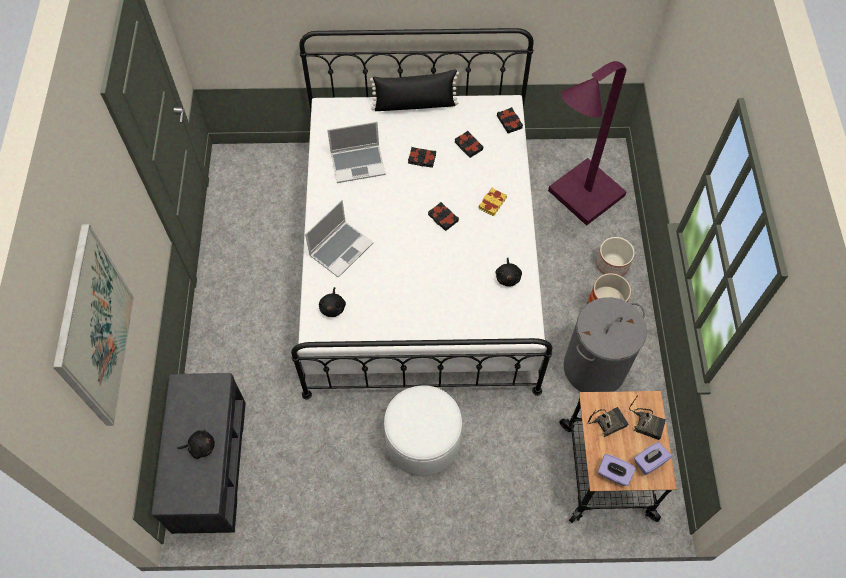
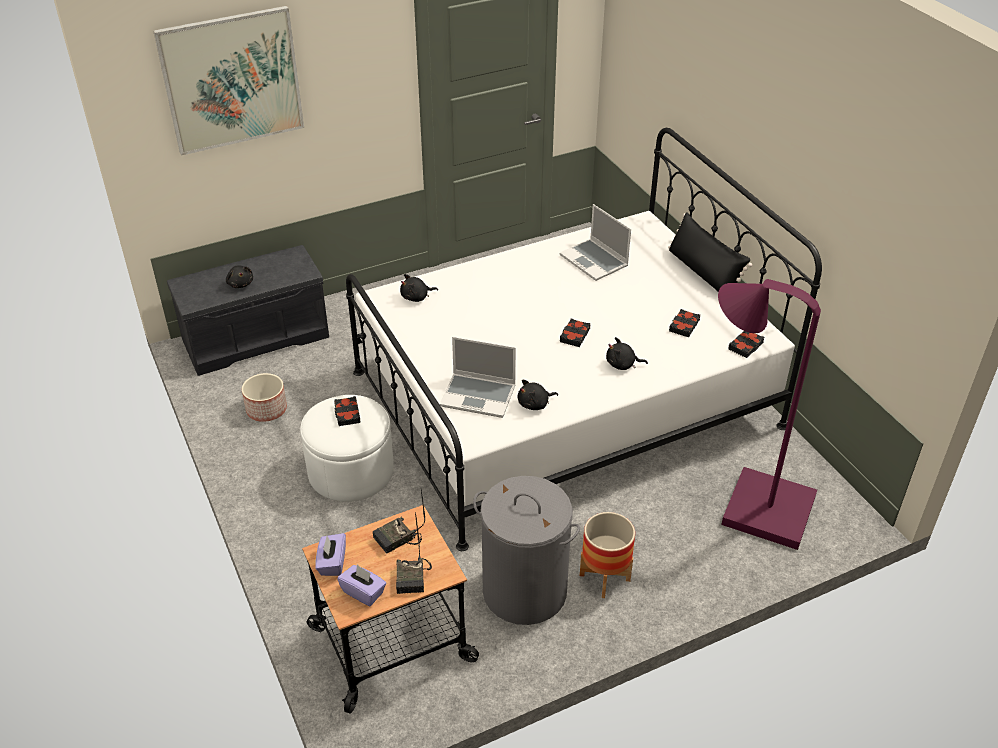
camera: 65 degrees right, 20 degrees down
laptop [305,200,374,278] -> laptop moved to [440,337,516,418]
black book [408,147,436,168] -> black book moved to [334,396,361,426]
yellow book [479,188,507,216] -> black plush toy [606,337,648,370]
radio [587,407,628,437] -> radio turned 105 degrees clockwise [373,489,425,554]
planter [596,237,635,276] -> planter moved to [242,373,287,422]

